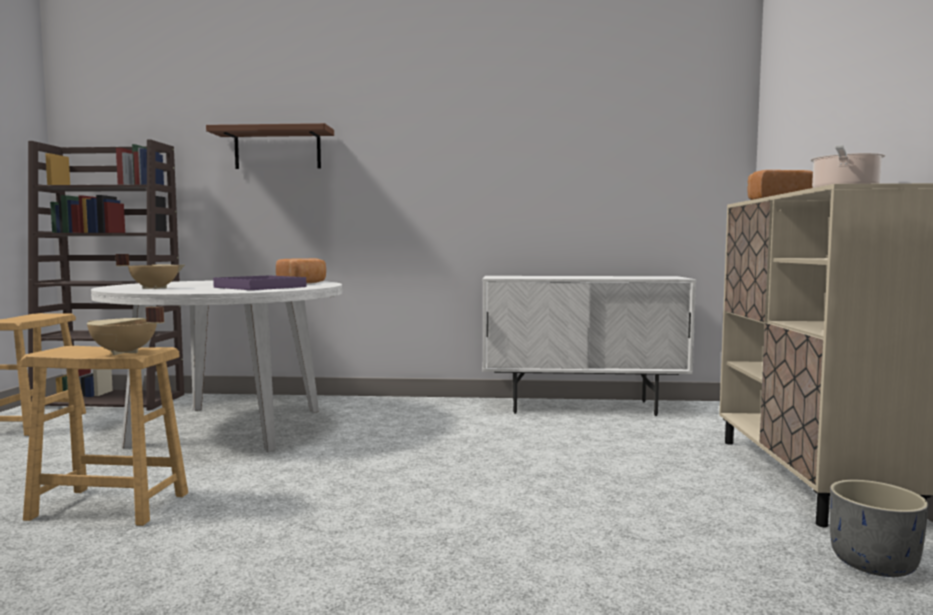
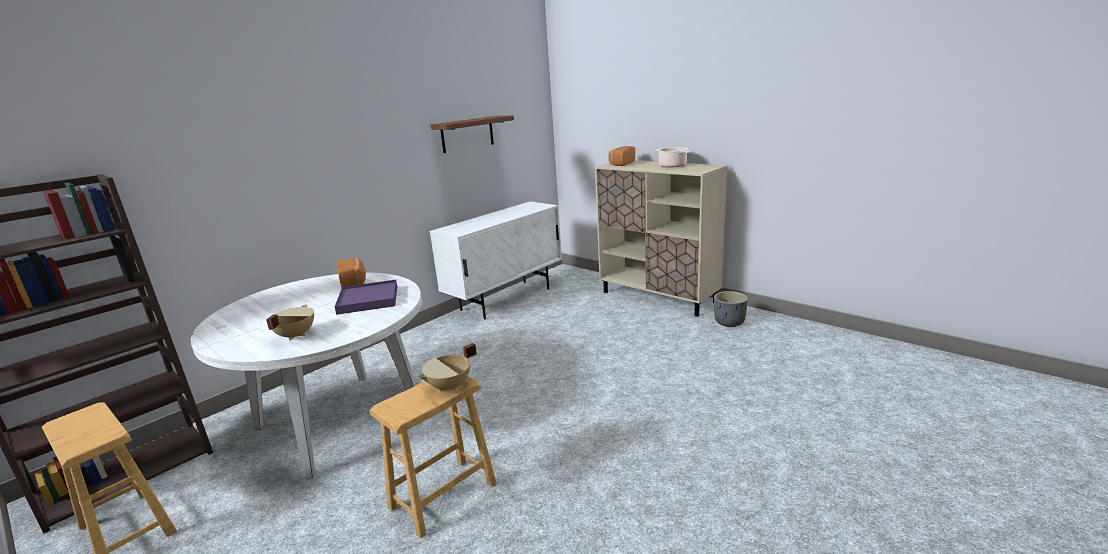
camera: 50 degrees left, 15 degrees up
brown shelf [206,123,334,169] -> brown shelf moved to [431,115,514,153]

